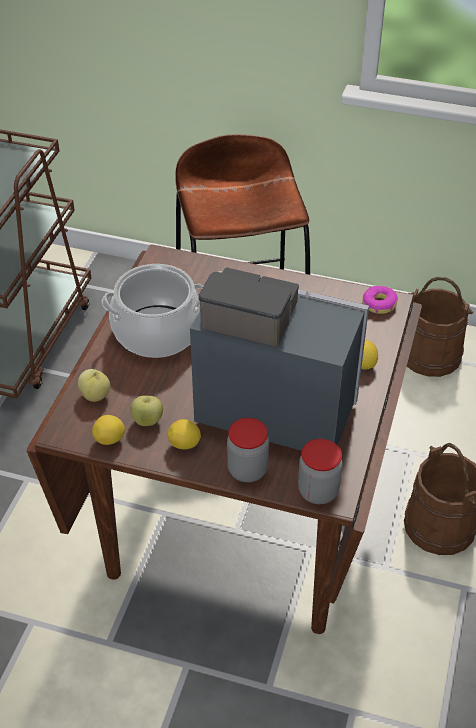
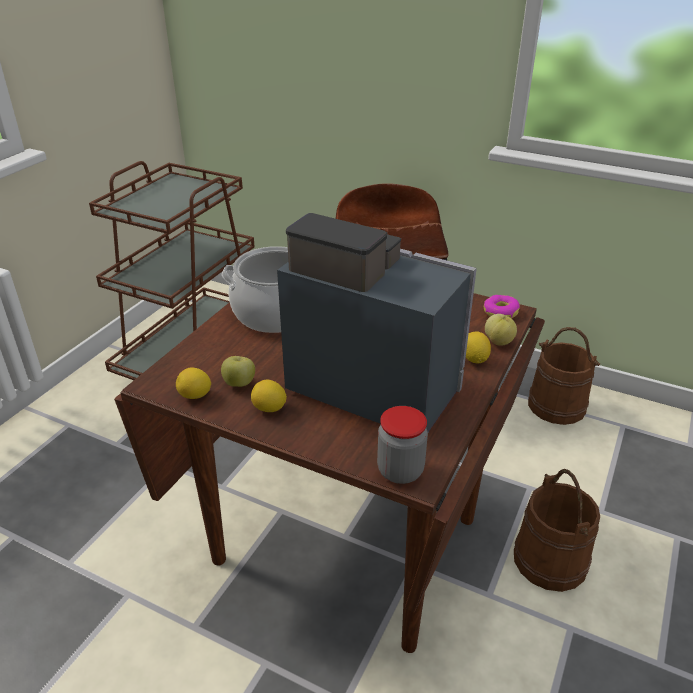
camera: 10 degrees right, 10 degrees down
apple [78,369,110,402] -> apple moved to [485,314,517,346]
jar [227,418,269,482] -> none

